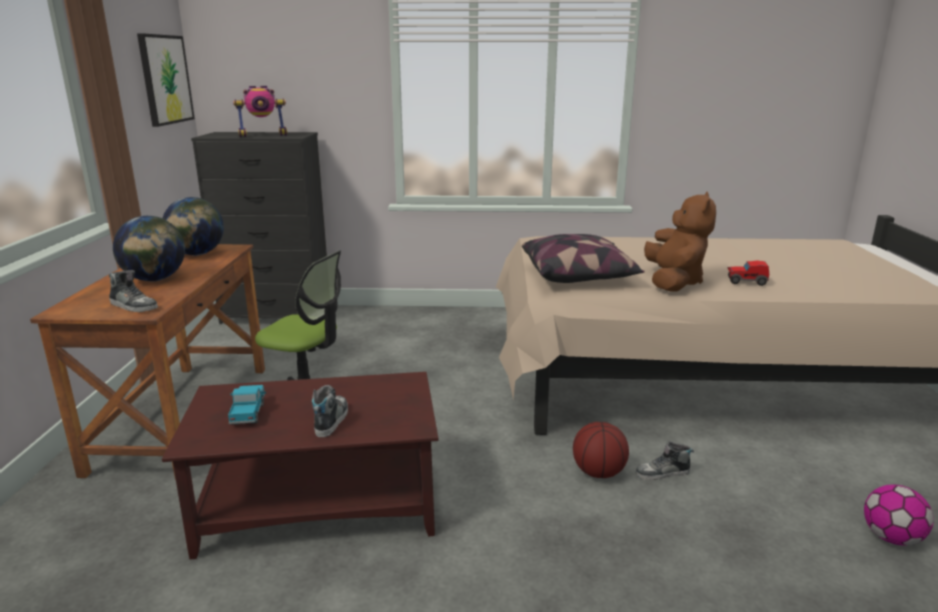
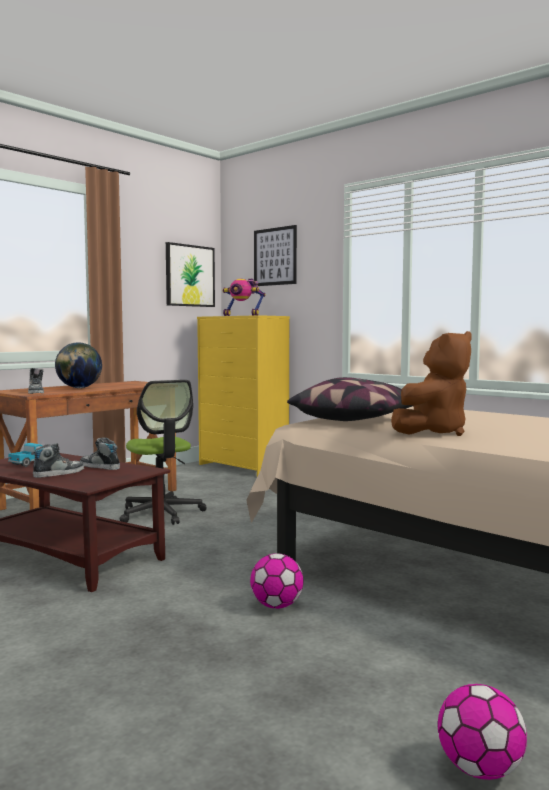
camera: 40 degrees right, 15 degrees down
globe [162,197,224,256] -> none
black dresser [191,132,327,324] -> yellow dresser [197,315,290,476]
basketball [573,422,629,478] -> football [250,553,303,609]
shoe [635,442,694,480] -> shoe moved to [80,437,120,470]
toy car [728,260,769,286] -> none
none -> picture [254,225,297,286]

